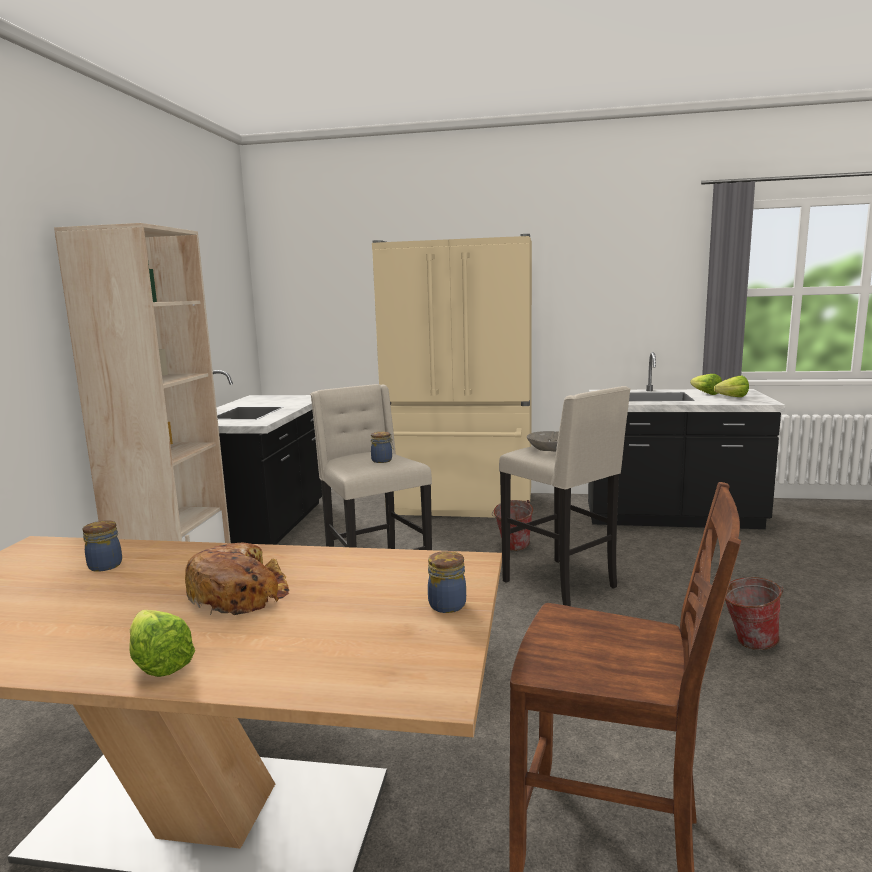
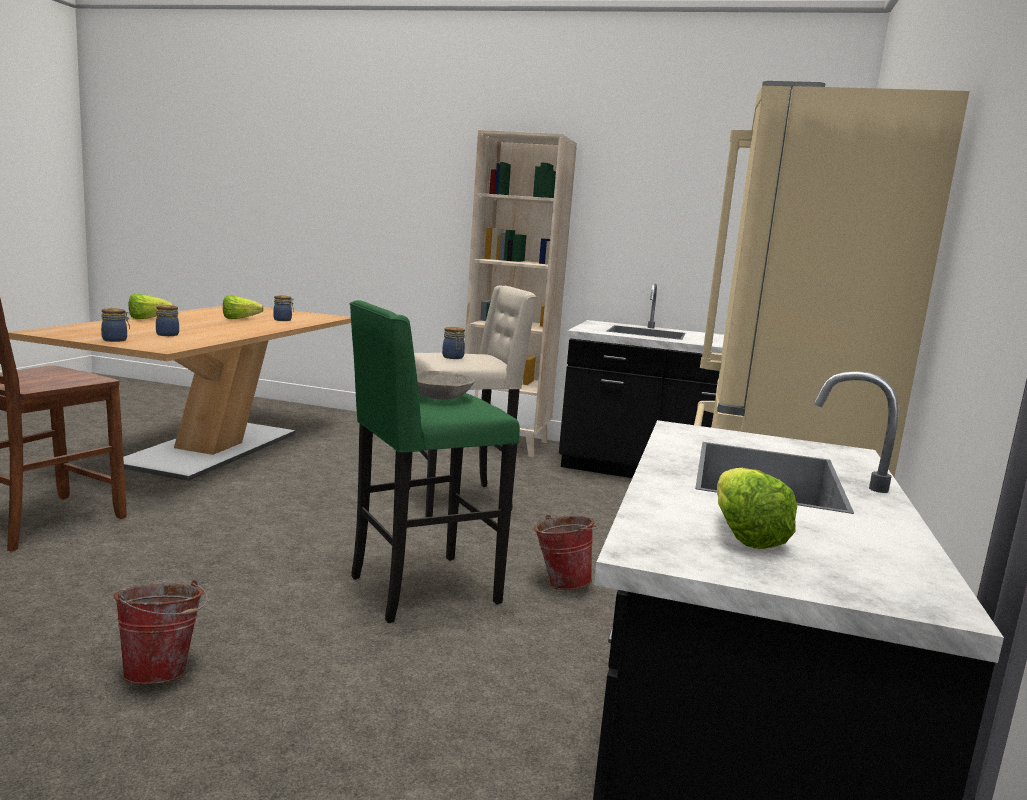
camera: 95 degrees right, 0 degrees up
bread [185,543,290,615] -> none
beige stool [499,386,631,606] -> green stool [350,300,520,623]
lettuce [690,374,722,395] -> lettuce moved to [223,295,264,319]
none -> jar [156,305,179,336]

